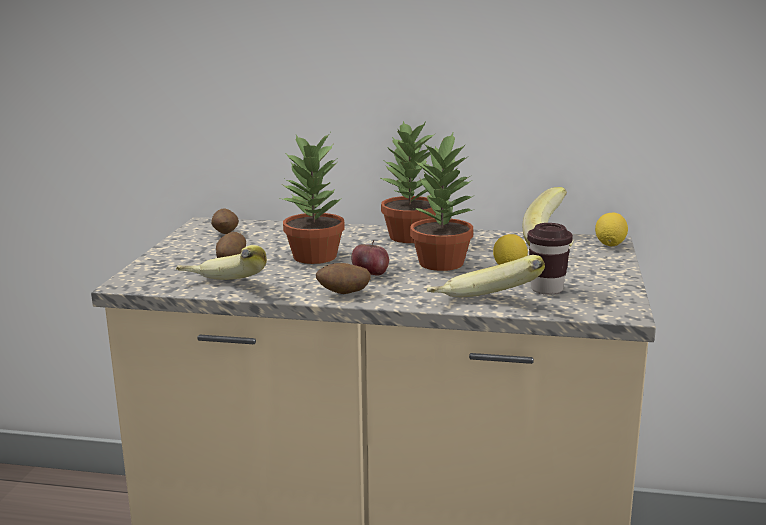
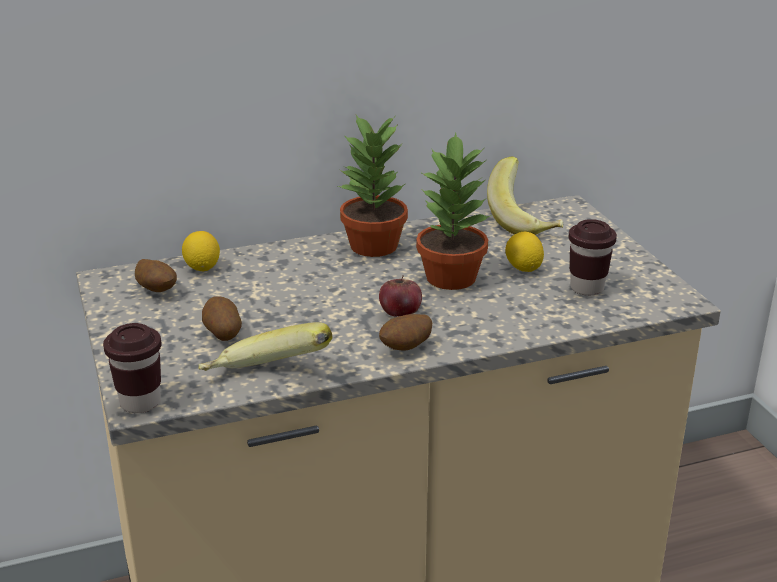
camera: 30 degrees left, 10 degrees up
potted plant [280,133,345,264] -> none
banana [427,255,545,297] -> none
lemon [595,213,628,246] -> lemon moved to [182,231,220,271]
none -> brown cup [103,323,162,413]

